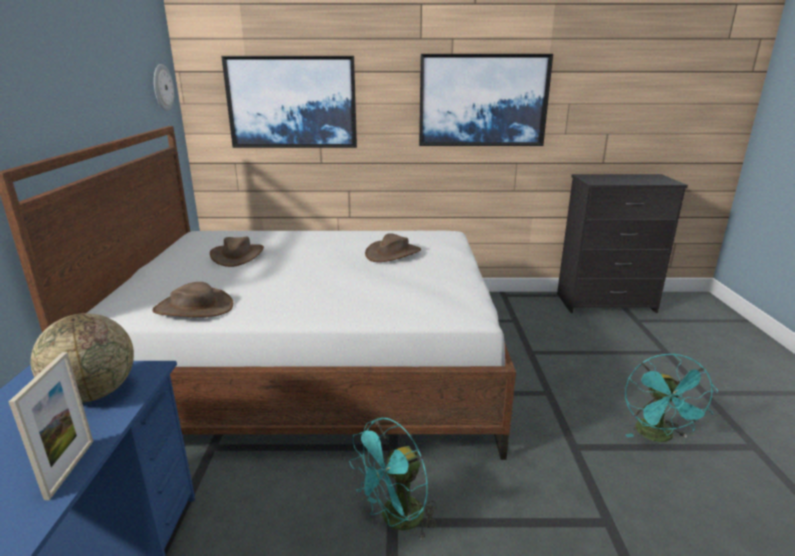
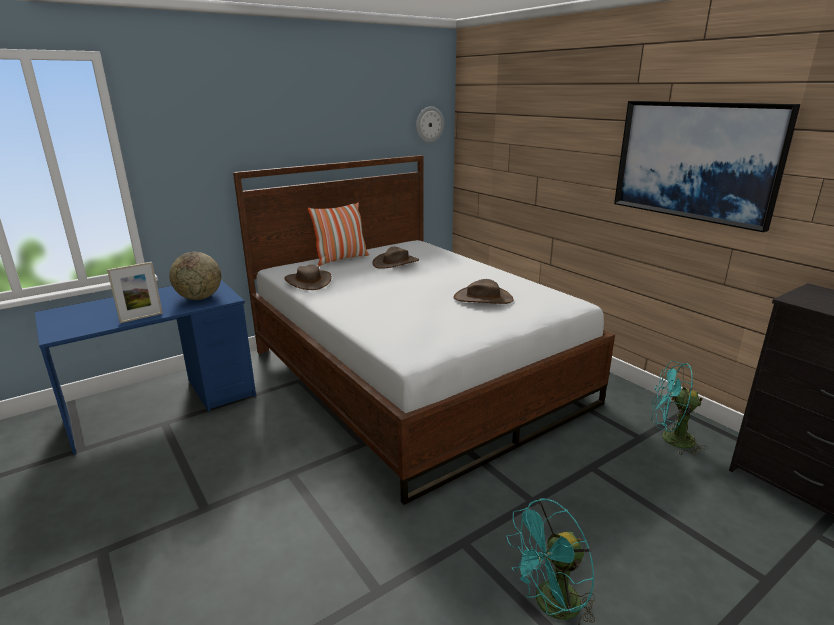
camera: 55 degrees right, 0 degrees up
picture [221,56,357,148] -> none
turquoise fan [349,418,437,538] -> turquoise fan moved to [651,361,707,455]
none -> pillow [308,202,369,266]

